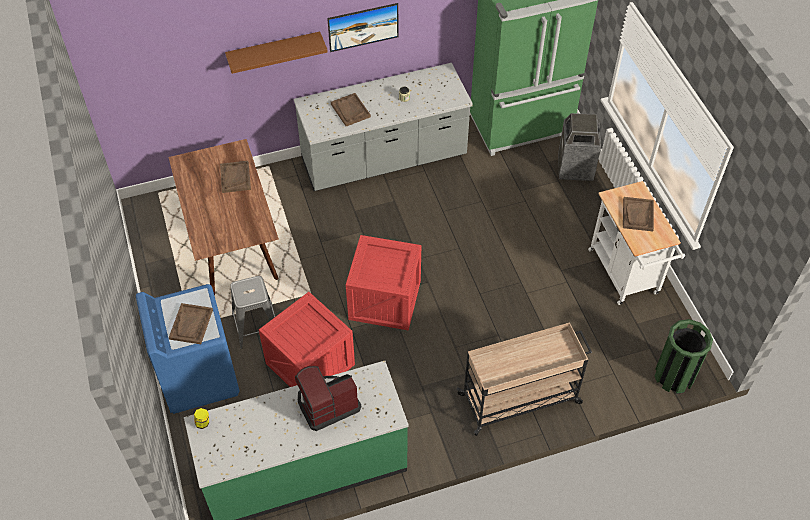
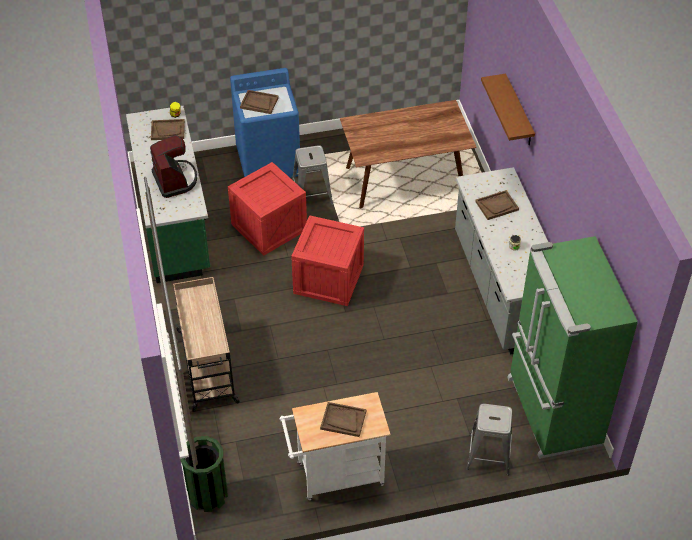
camera: 95 degrees right, 5 degrees down
brown tray [220,161,251,193] -> brown tray moved to [151,119,185,140]
picture [327,3,399,52] -> none
trash can [558,113,601,181] -> grey stool [466,404,512,475]

